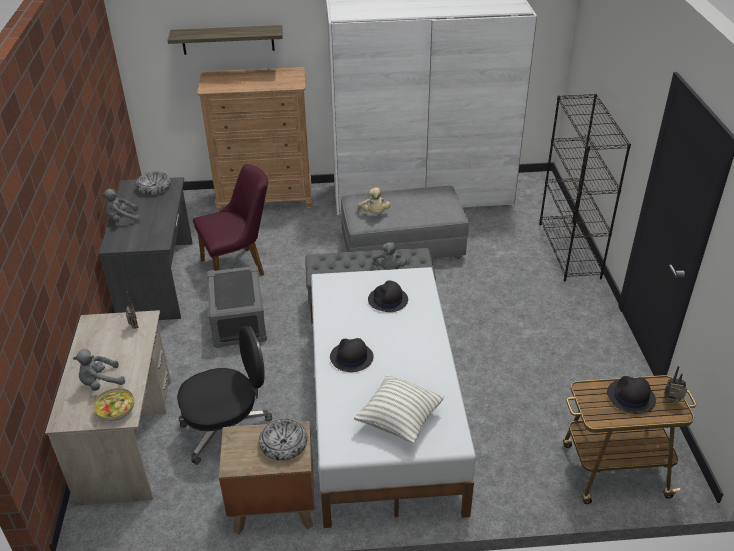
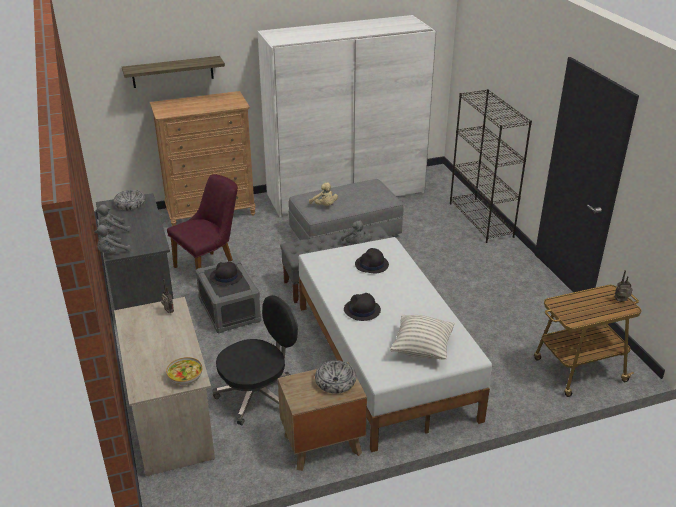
camera: 15 degrees left, 5 degrees down
grey plush toy [73,349,125,391] -> grey plush toy moved to [95,225,131,255]
black hat [607,376,656,414] -> black hat moved to [210,262,242,286]

